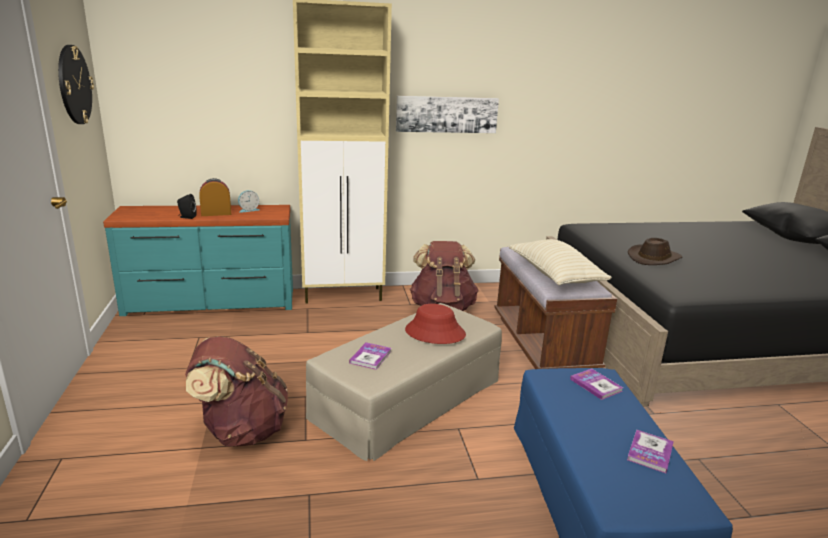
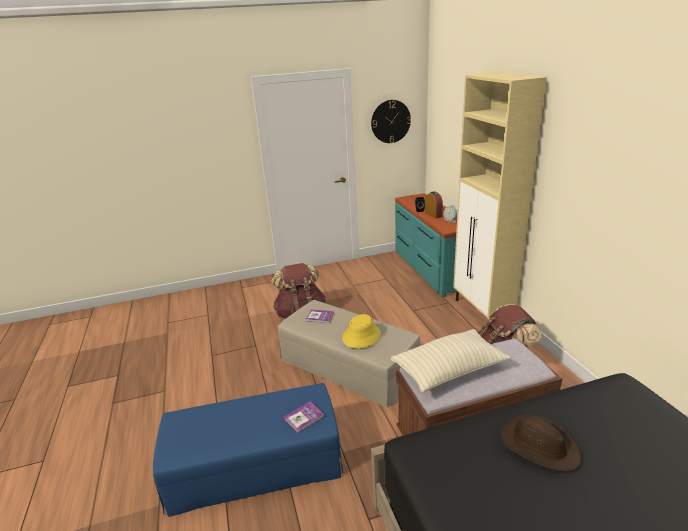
camera: 85 degrees right, 5 degrees up
picture [396,96,499,133] -> none
red hat [405,304,466,344] -> yellow hat [342,314,381,348]
book [627,430,674,473] -> none

